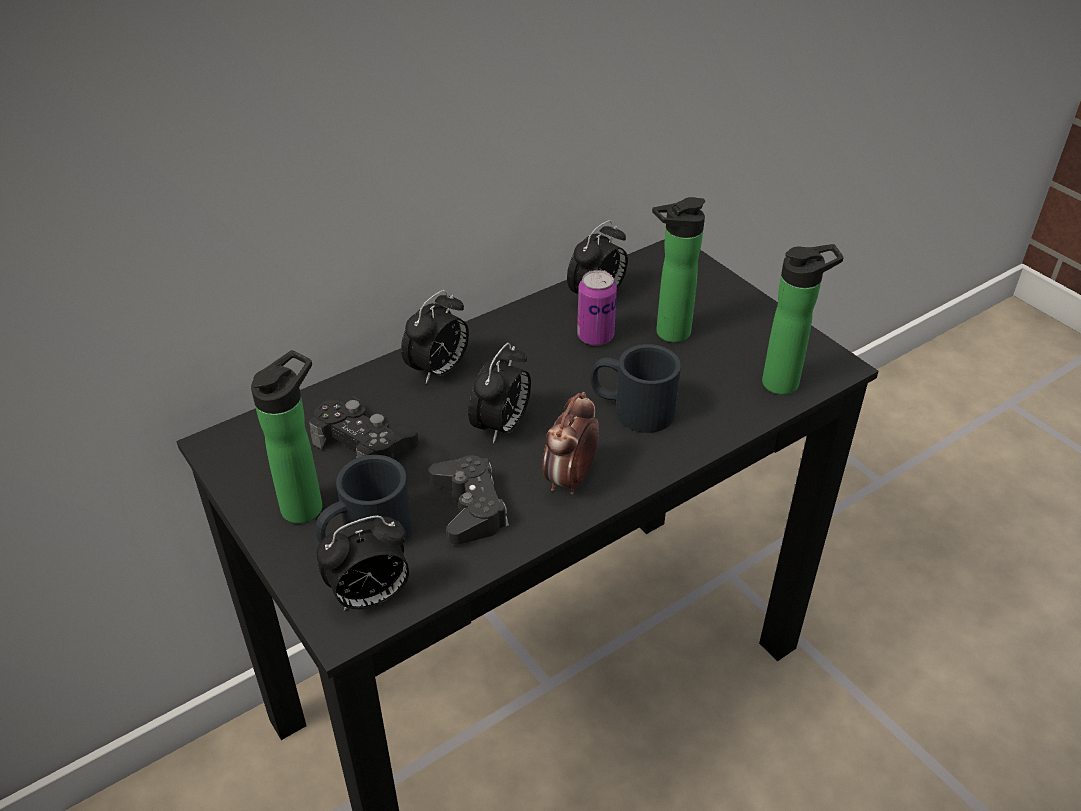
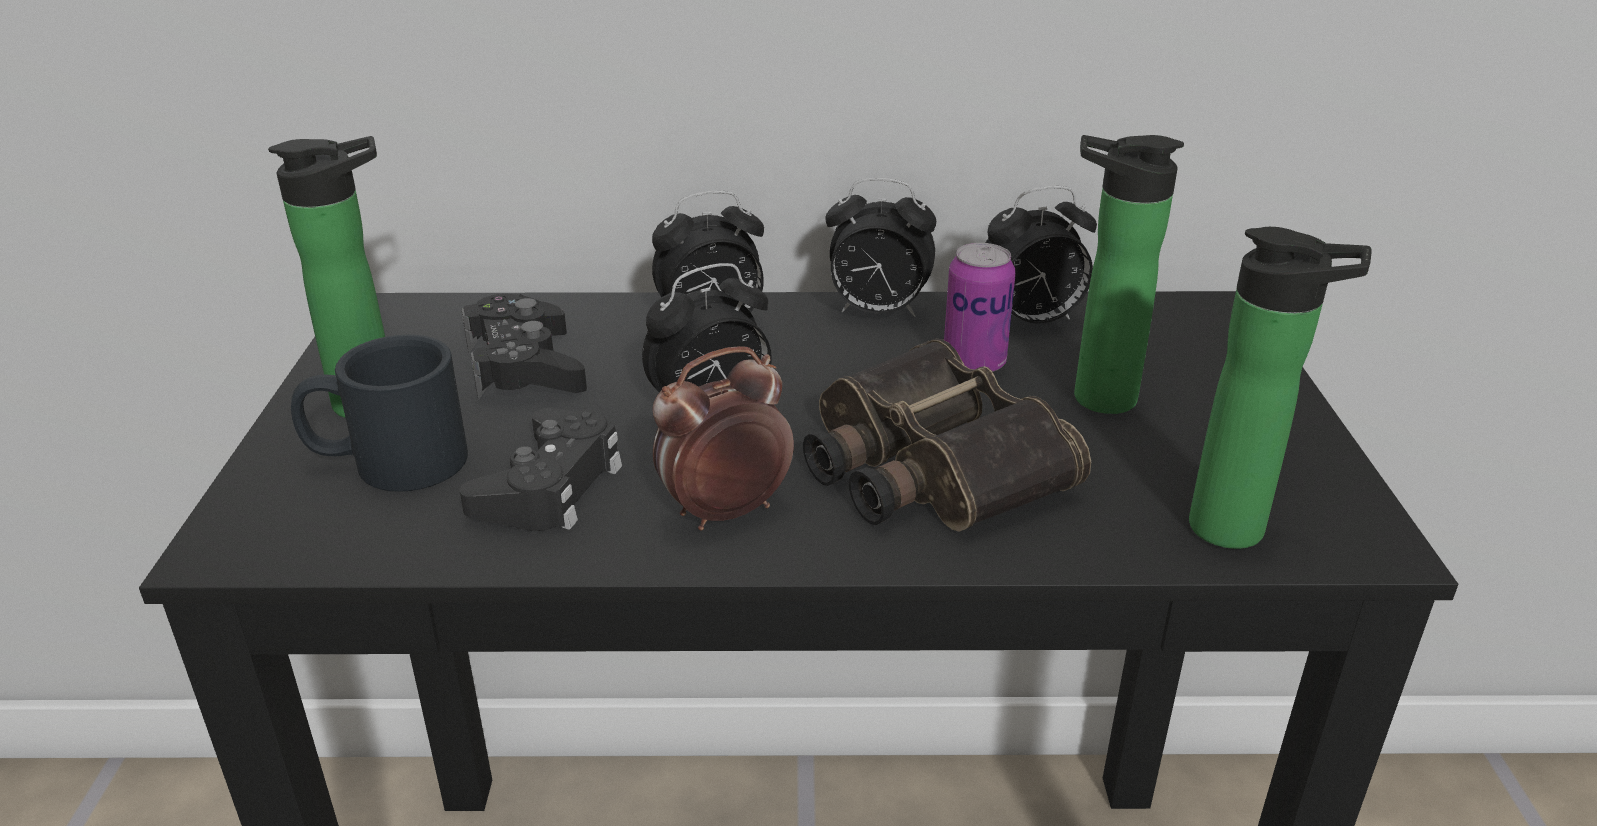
camera: 35 degrees right, 10 degrees down
alarm clock [316,516,409,611] -> alarm clock moved to [825,178,936,317]
black mug [591,344,681,433] -> binoculars [803,339,1091,532]

